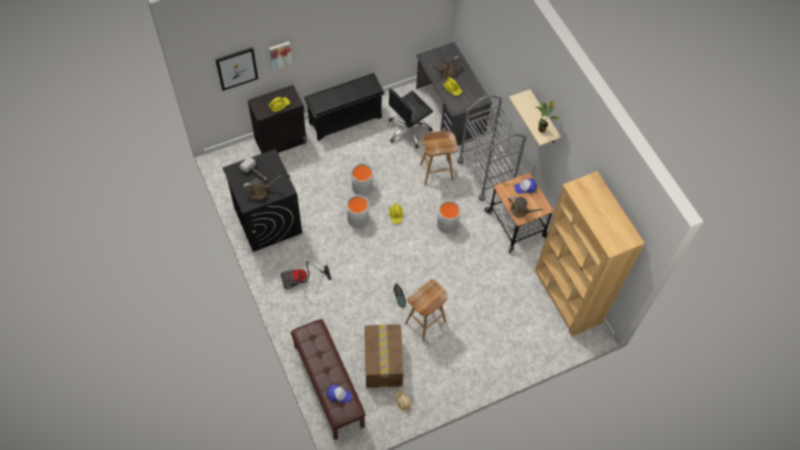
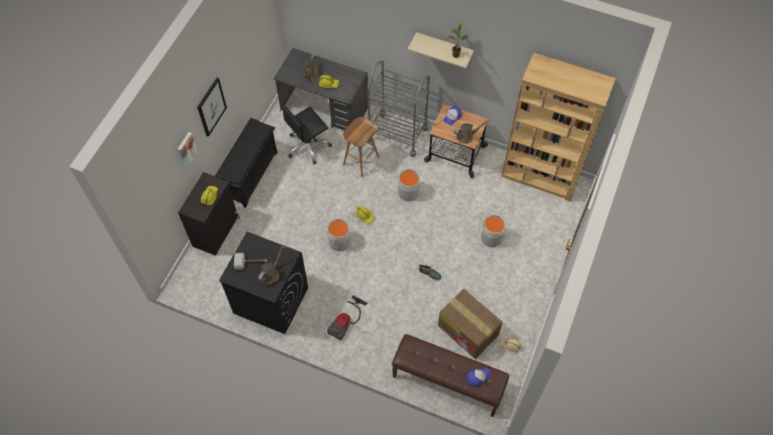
camera: 40 degrees left, 0 degrees up
picture [215,47,258,91] -> picture moved to [197,77,227,137]
grey bucket [351,163,375,196] -> grey bucket moved to [481,214,508,247]
black office chair [389,88,433,148] -> black office chair turned 45 degrees clockwise [281,104,332,164]
brown stool [405,279,448,341] -> none

